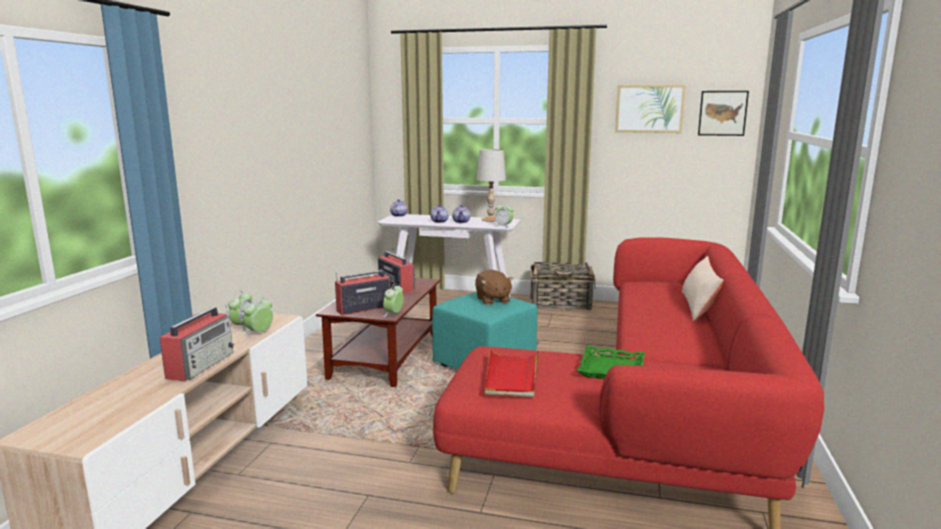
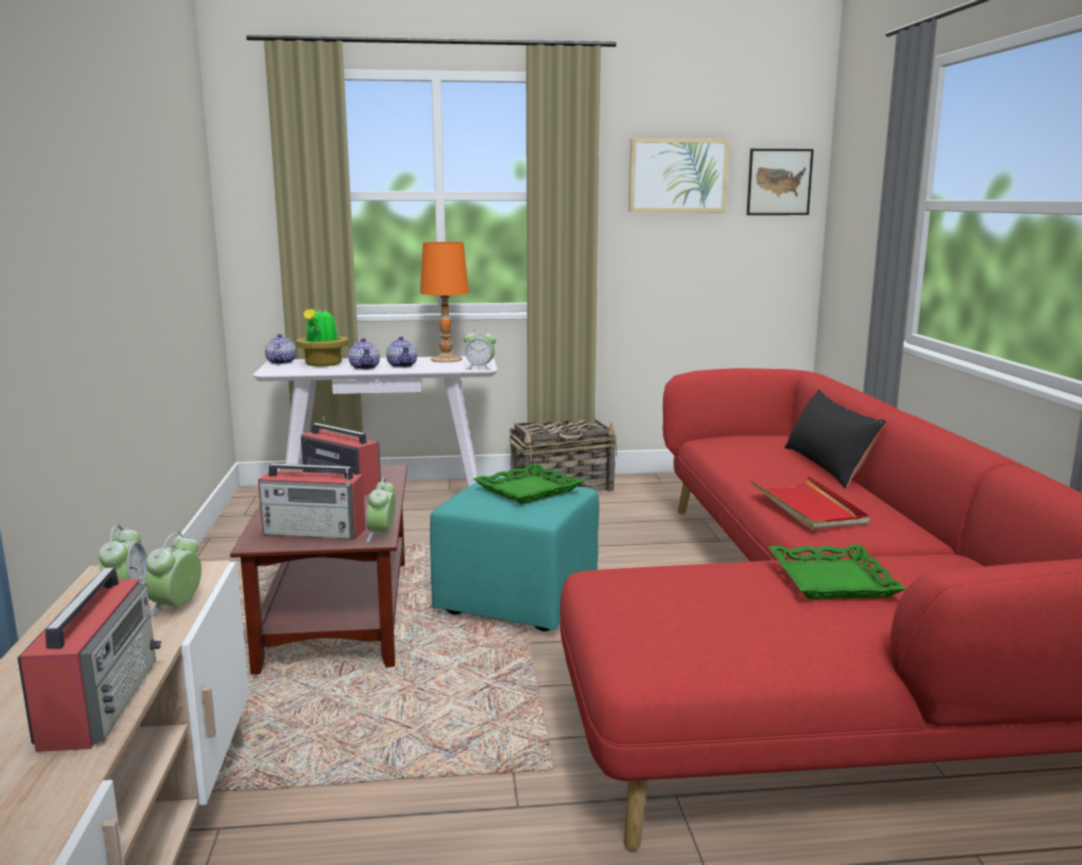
camera: 20 degrees left, 0 degrees up
radio [335,270,390,316] -> radio turned 120 degrees counterclockwise [258,463,366,539]
brown plush toy [475,270,514,305] -> green tray [474,464,583,504]
white table lamp [477,149,506,222] -> orange table lamp [420,242,469,362]
red tray [485,348,540,397] -> red tray moved to [750,476,870,530]
beige pillow [682,256,724,321] -> black pillow [784,390,886,488]
none -> potted plant [296,306,349,367]

